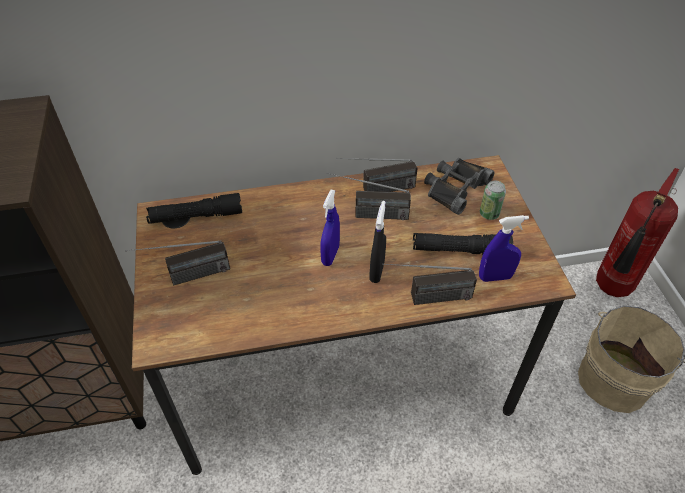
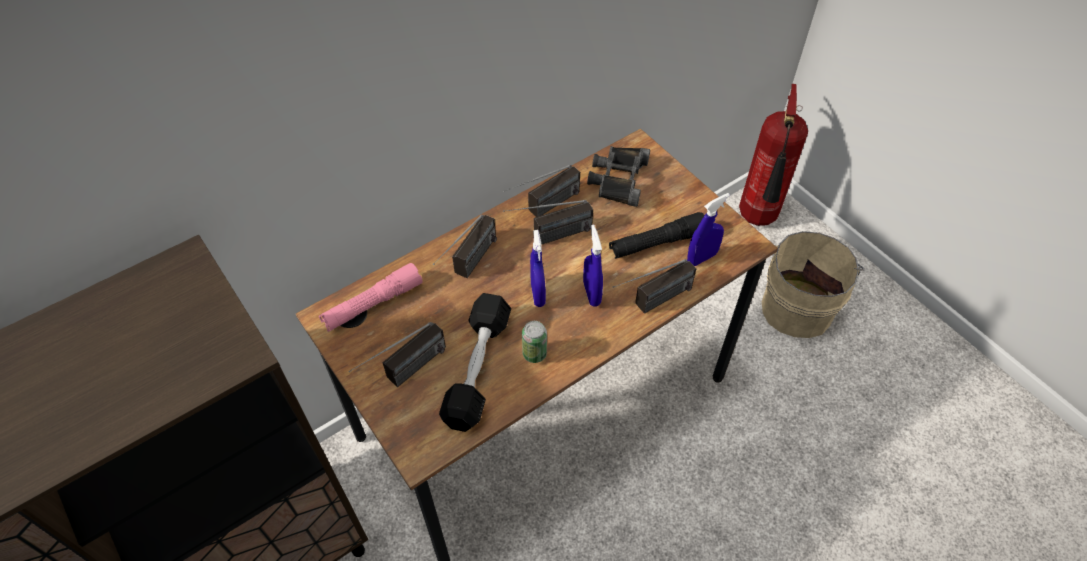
camera: 25 degrees left, 5 degrees up
black flashlight [146,193,242,224] -> pink flashlight [319,263,423,332]
black spray bottle [369,201,386,283] -> blue spray bottle [583,225,603,307]
can [480,181,506,220] -> can moved to [522,321,547,363]
none -> radio [433,214,497,278]
none -> black dumbbell [439,293,511,432]

